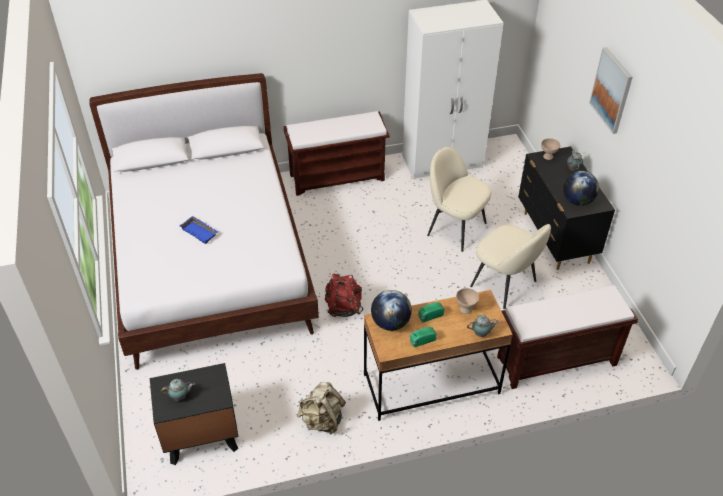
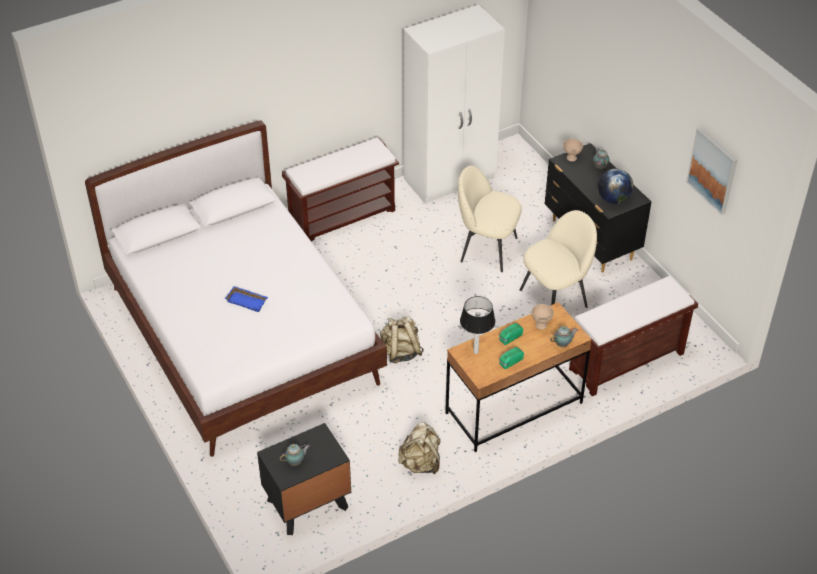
camera: 15 degrees left, 0 degrees up
red backpack [325,273,363,317] -> beige backpack [380,316,424,363]
globe [371,290,412,331] -> table lamp [460,296,495,354]
beige chair [470,224,551,309] -> beige chair turned 60 degrees counterclockwise [520,210,597,308]
picture [589,47,633,134] -> picture moved to [686,127,737,215]

